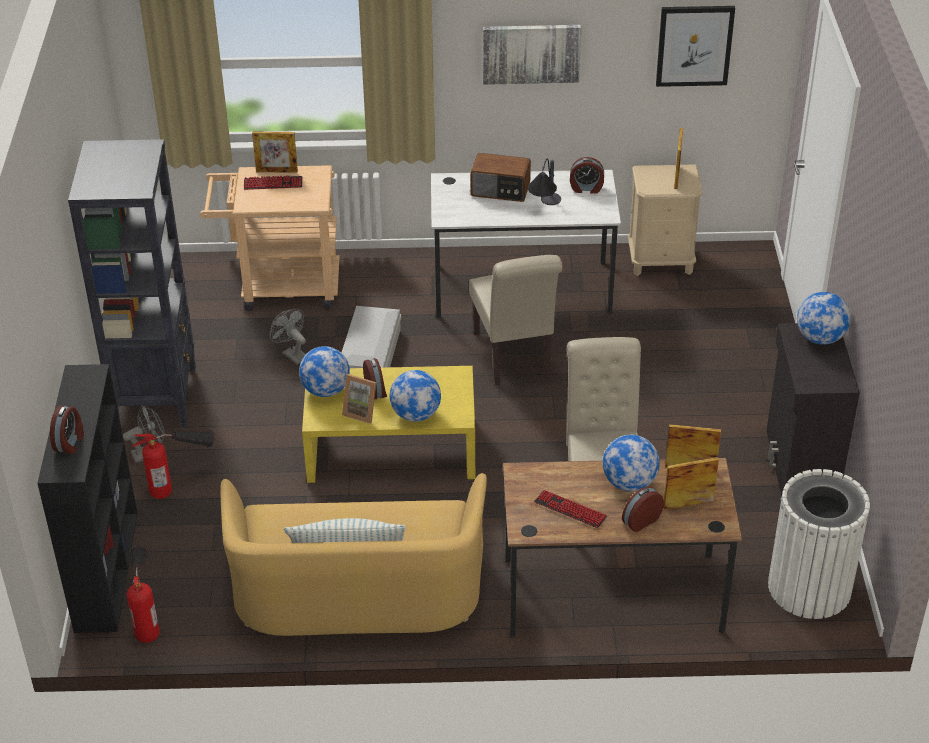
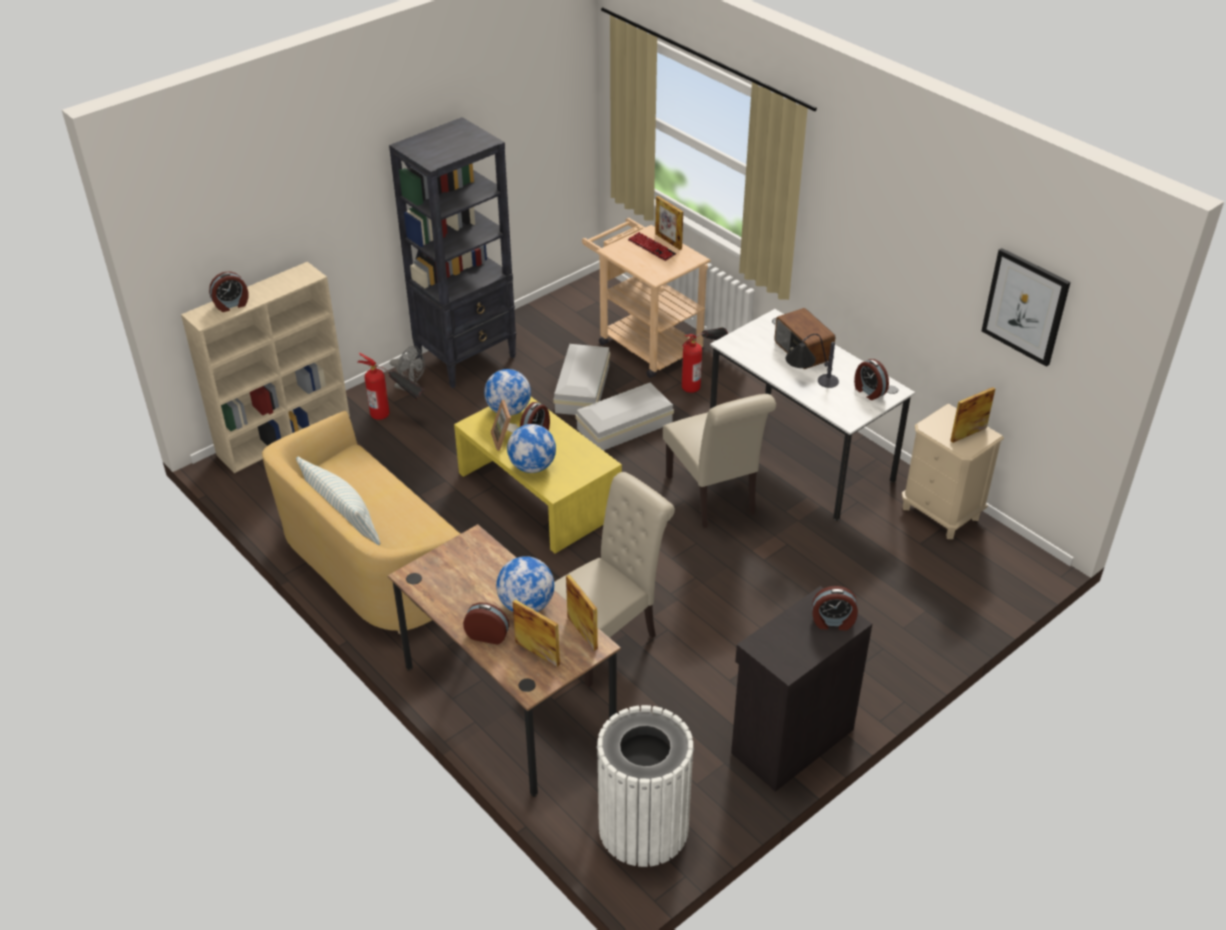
camera: 50 degrees right, 0 degrees up
black bookcase [37,364,138,633] -> beige bookcase [181,262,350,473]
fire extinguisher [127,545,160,643] -> fire extinguisher moved to [682,328,728,393]
grey fan [270,309,306,364] -> white storage box [553,344,610,415]
beige chair [469,255,563,385] -> beige chair turned 60 degrees counterclockwise [663,394,776,528]
picture [483,25,581,85] -> none
keyboard [534,490,607,528] -> none
globe [797,292,850,344] -> alarm clock [812,586,858,630]

